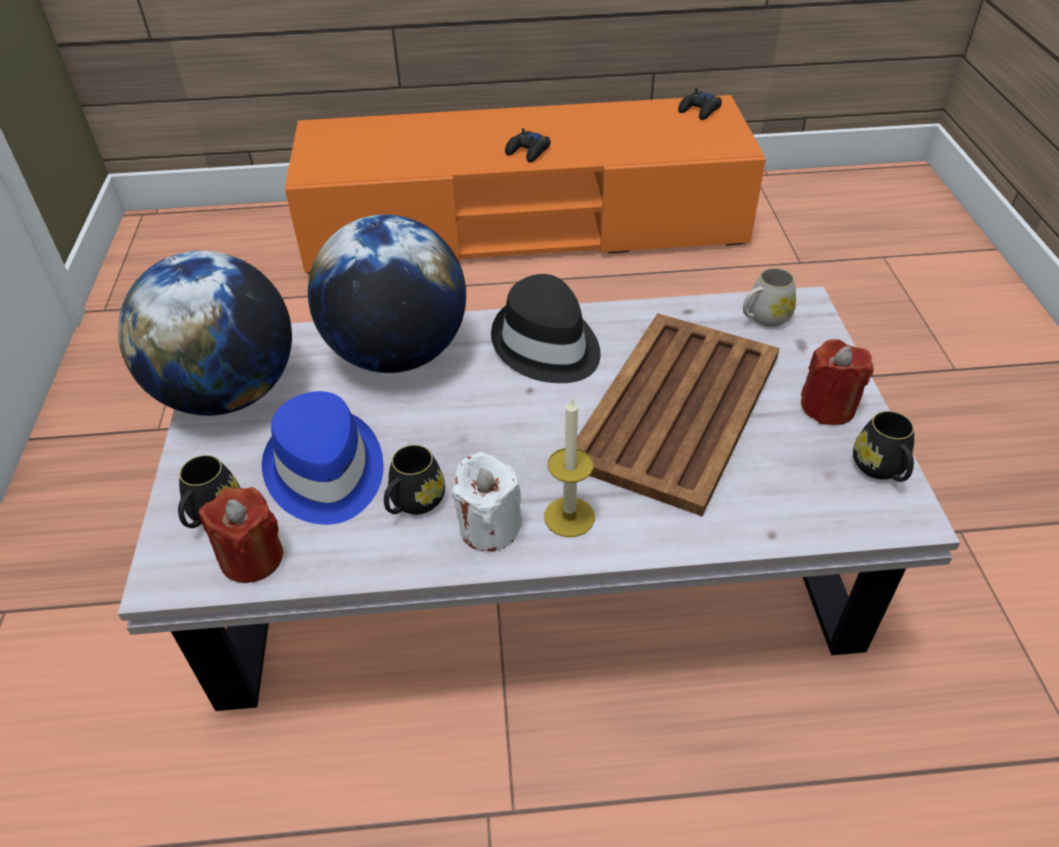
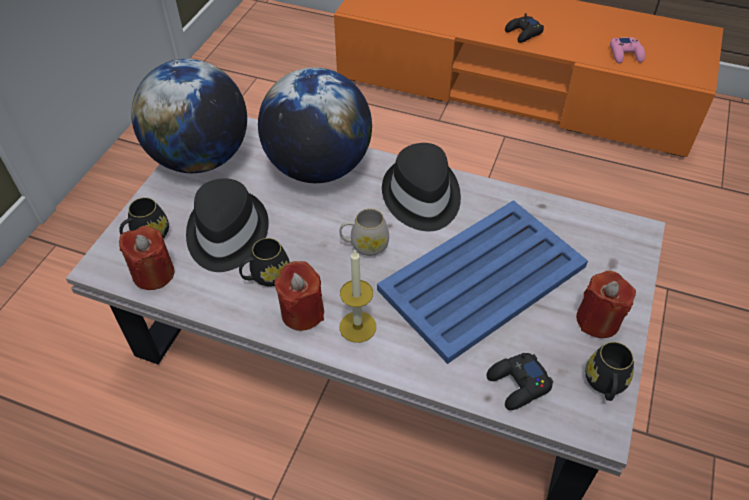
camera: 25 degrees right, 5 degrees up
blue hat [262,391,384,525] -> black hat [186,178,269,272]
white candle [452,452,522,552] -> red candle [274,261,324,331]
brown tray [577,313,780,516] -> blue tray [377,200,588,364]
black game controller [678,88,722,120] -> black game controller moved to [487,353,553,410]
white mug [743,268,796,327] -> white mug moved to [339,209,389,256]
none -> pink game controller [610,37,645,64]

